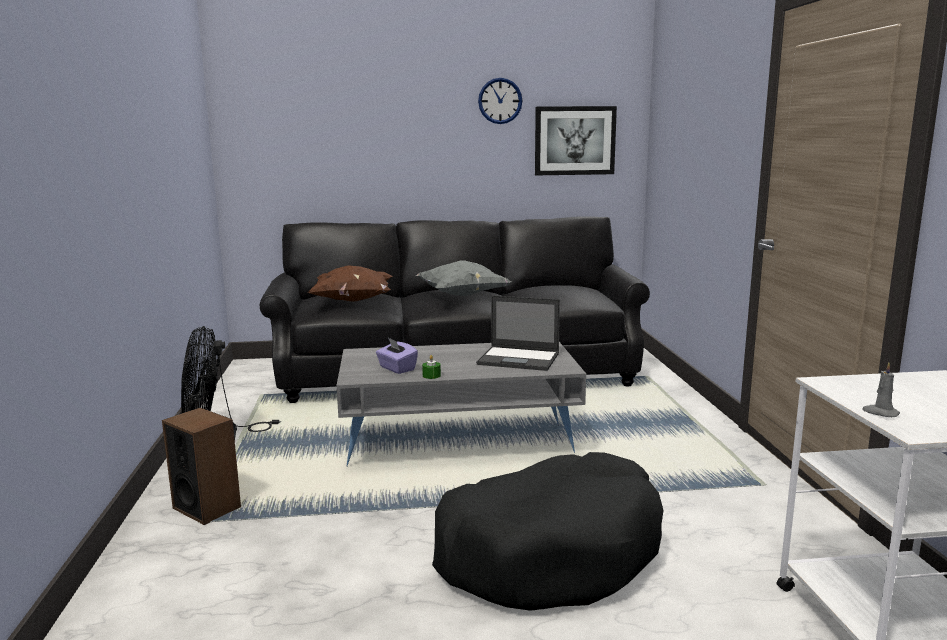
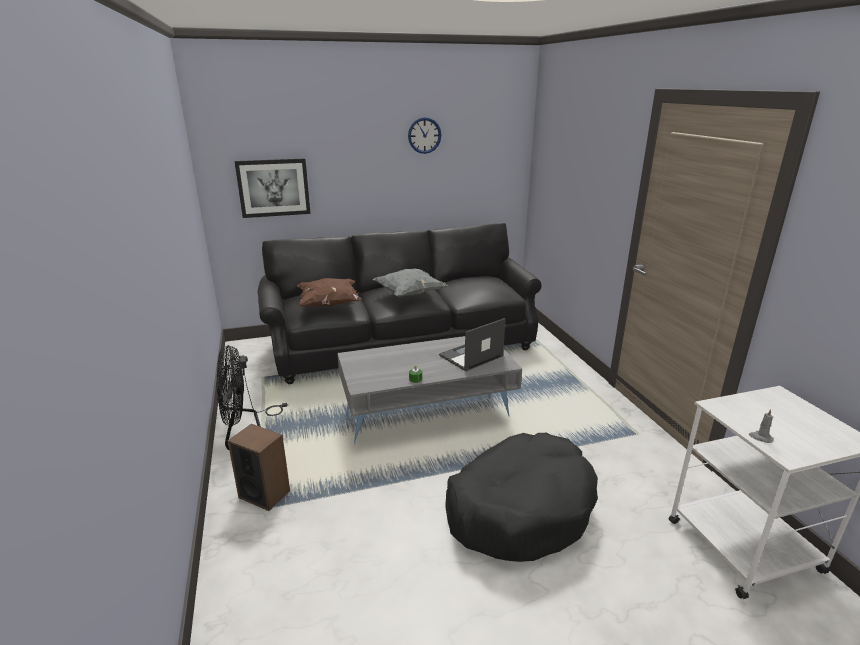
camera: 10 degrees left, 10 degrees up
purple tissue box [376,338,418,374] -> none
laptop [476,295,560,371] -> laptop turned 135 degrees clockwise [439,318,506,371]
picture [535,106,617,175] -> picture moved to [235,158,311,218]

